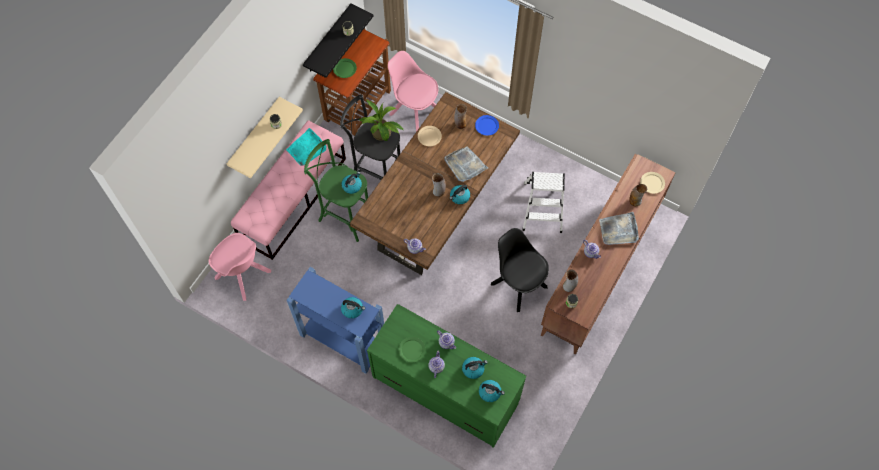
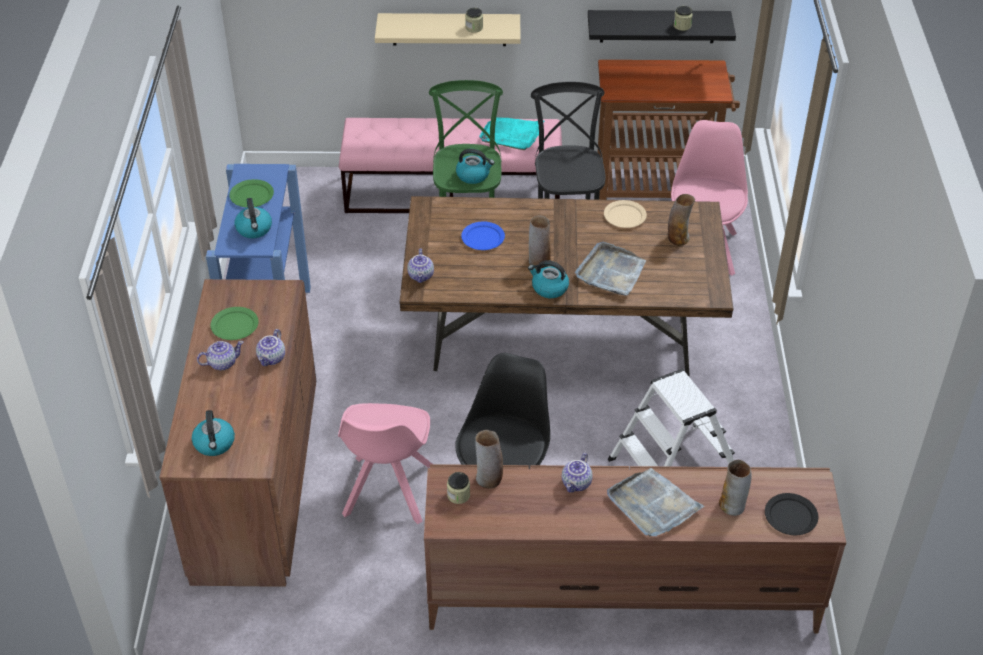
camera: 60 degrees right, 20 degrees down
pink chair [209,233,271,301] -> pink chair moved to [338,403,432,524]
green plate [333,58,357,78] -> green plate moved to [229,179,274,208]
potted plant [359,99,403,141] -> none
green dresser [367,304,526,448] -> brown dresser [159,279,316,587]
kettle [462,357,488,379] -> none
blue plate [475,115,499,136] -> blue plate moved to [461,221,505,250]
beige plate [640,172,665,194] -> black plate [765,493,818,535]

